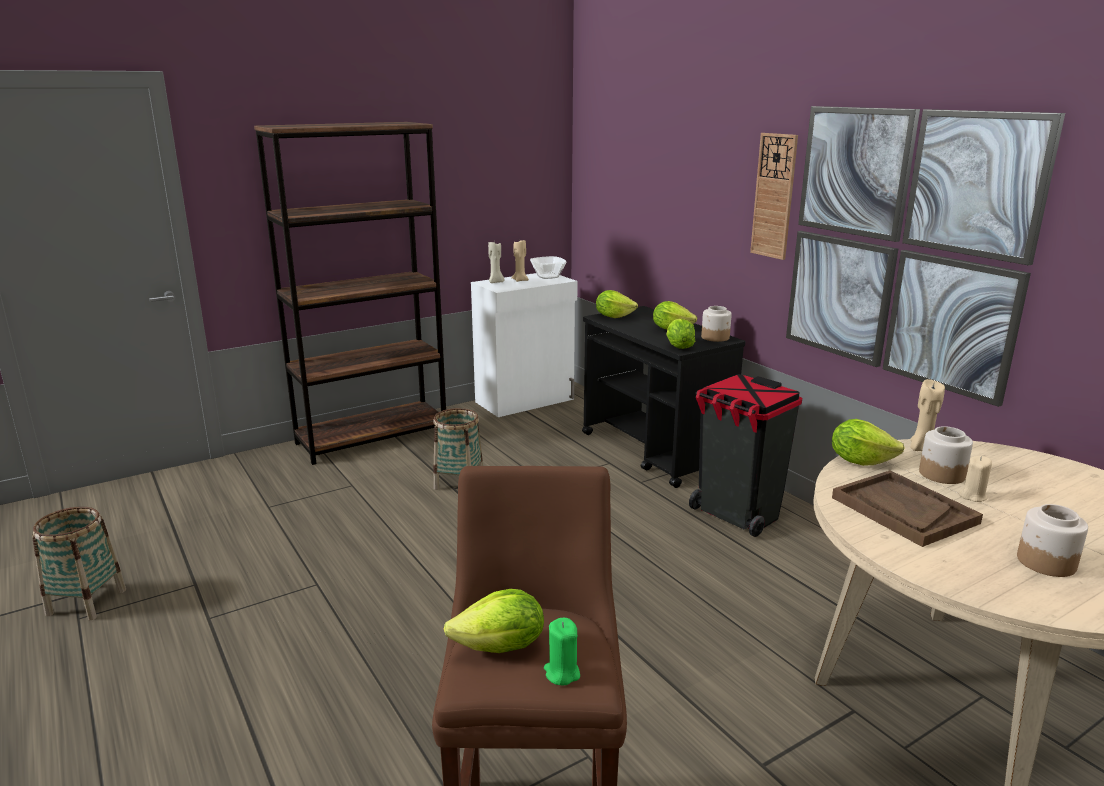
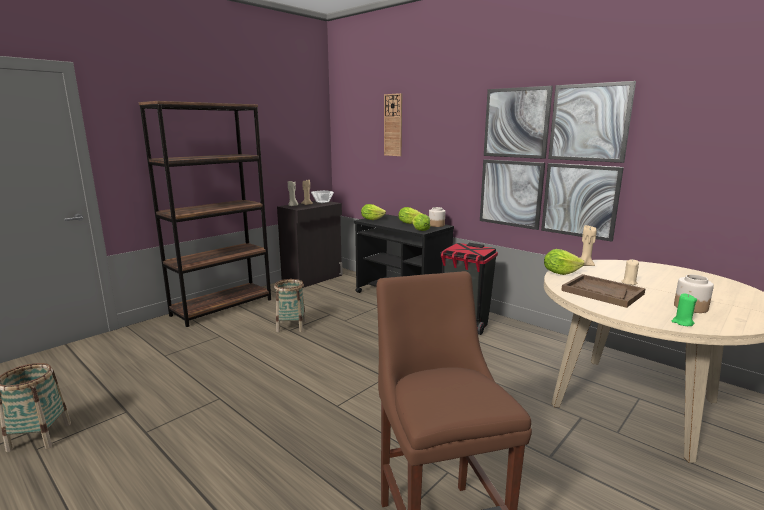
camera: 15 degrees left, 5 degrees down
lettuce [444,589,544,653] -> none
white cabinet [471,273,578,417] -> black cabinet [277,201,343,288]
green candle [544,618,580,685] -> green candle moved to [672,293,697,326]
wall clock [750,133,798,260] -> wall clock moved to [384,93,402,156]
jar [919,426,973,484] -> none

